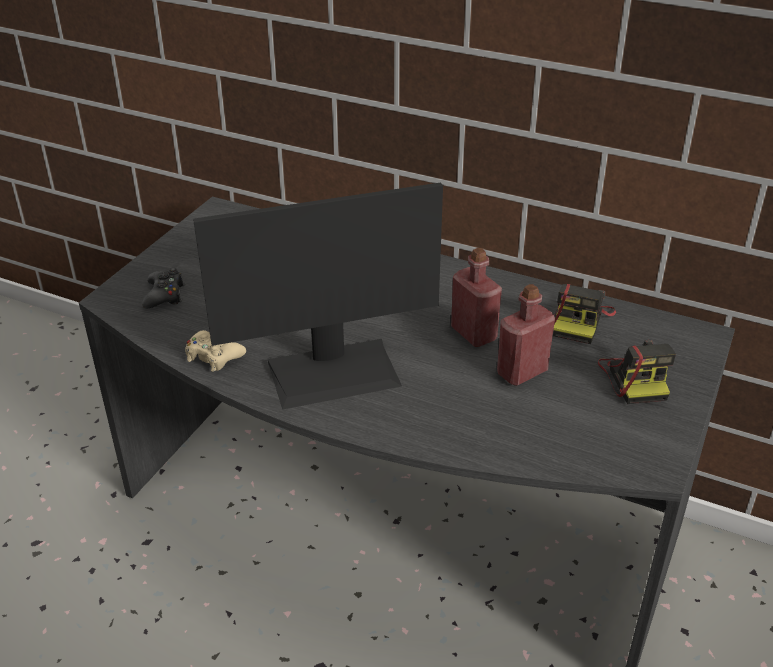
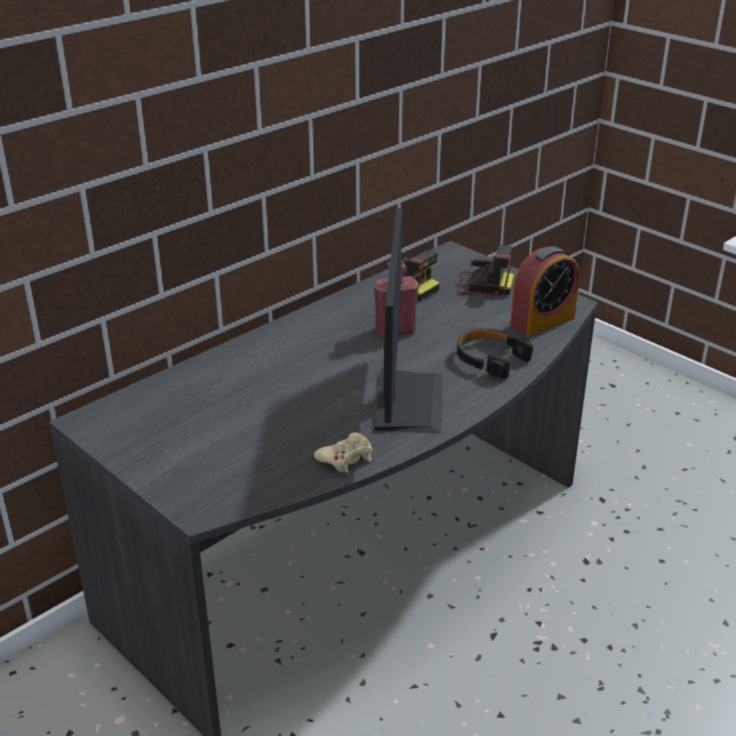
camera: 70 degrees left, 5 degrees down
black game controller [142,267,185,308] -> none
red bottle [497,284,555,386] -> none
none -> black headphones [457,328,533,379]
none -> alarm clock [510,246,580,337]

